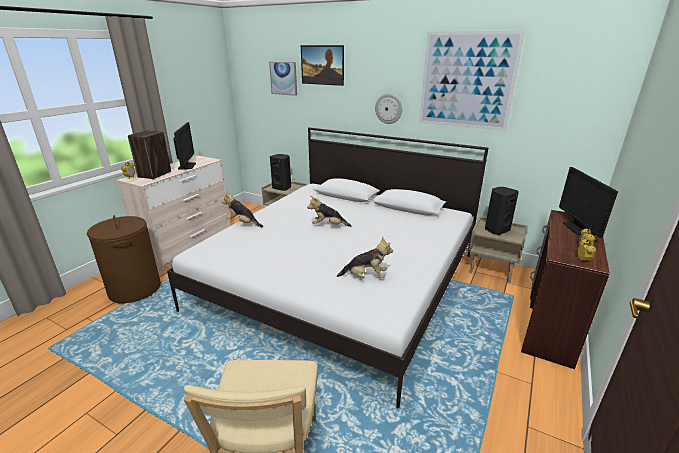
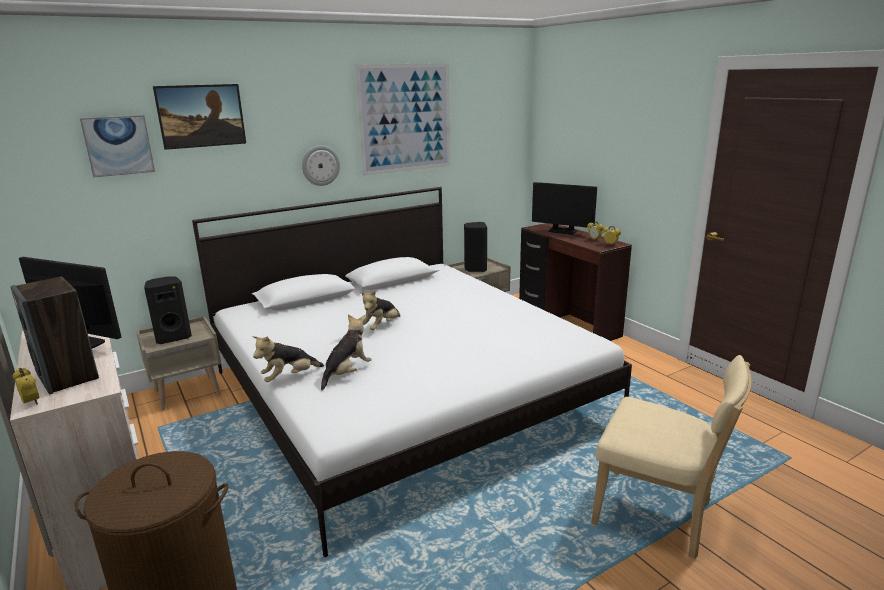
camera: 60 degrees left, 5 degrees down
plush toy [337,237,393,278] -> plush toy moved to [321,314,371,390]

